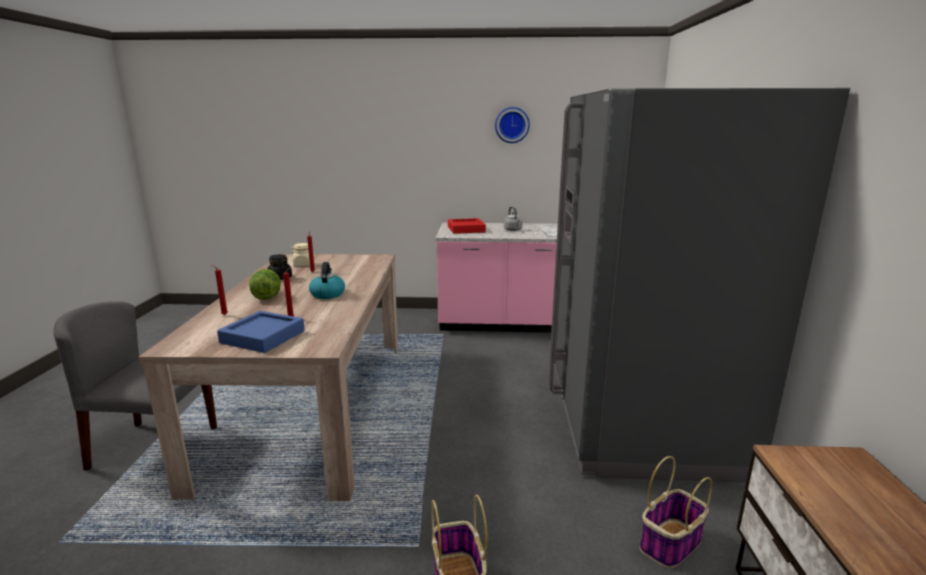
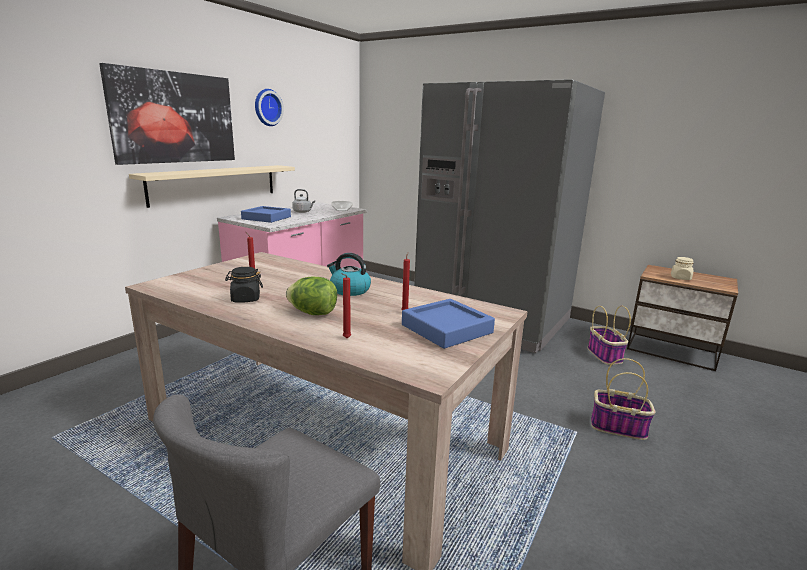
camera: 60 degrees left, 0 degrees up
beige jar [290,243,315,266] -> beige jar moved to [671,257,694,280]
red tray [448,218,486,234] -> blue tray [241,206,291,223]
none -> picture [99,63,235,165]
none -> beige shelf [129,165,295,208]

